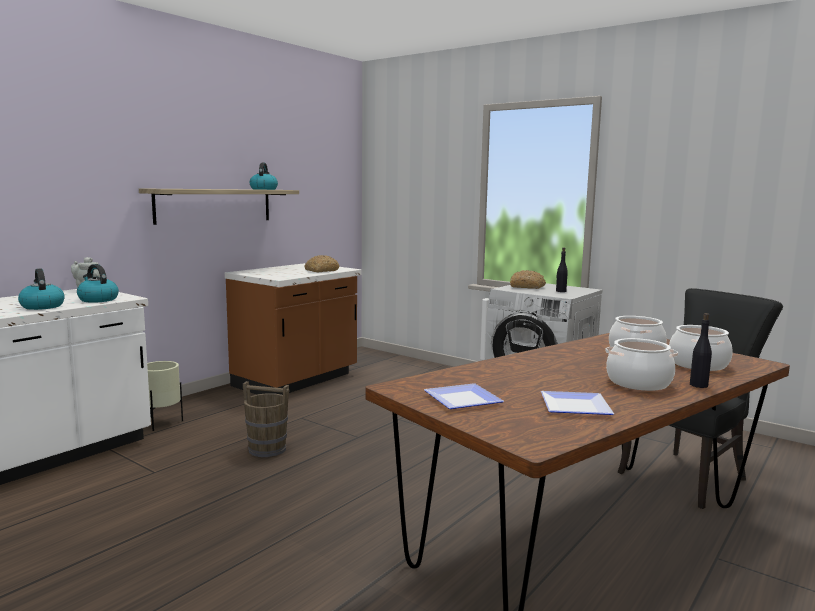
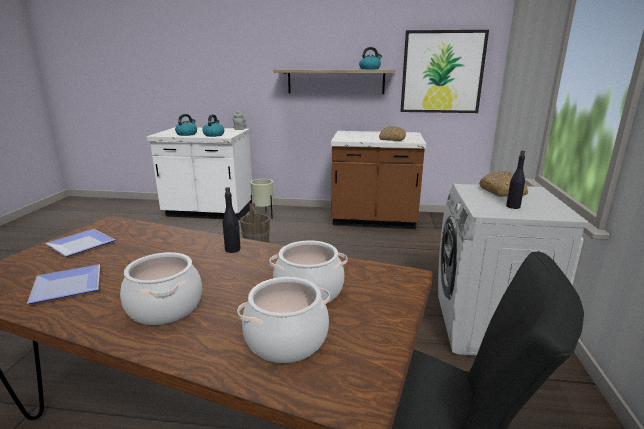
camera: 60 degrees right, 10 degrees up
black bottle [690,313,712,388] -> black bottle moved to [223,187,241,253]
none -> picture [400,30,489,113]

